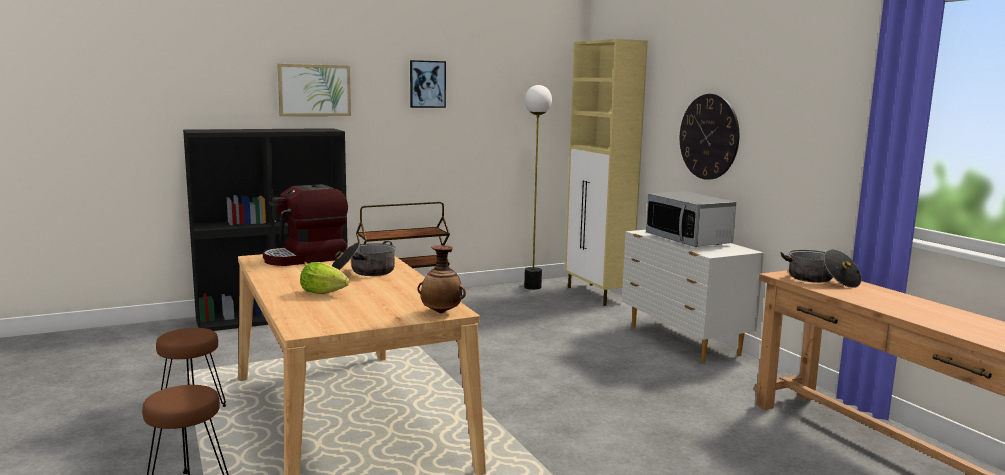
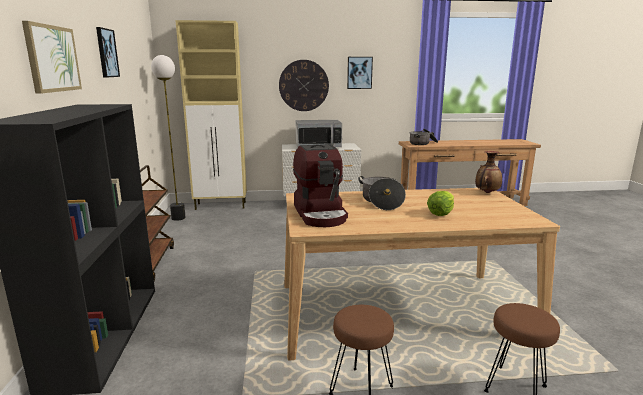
camera: 70 degrees left, 5 degrees up
none -> picture [347,57,373,89]

